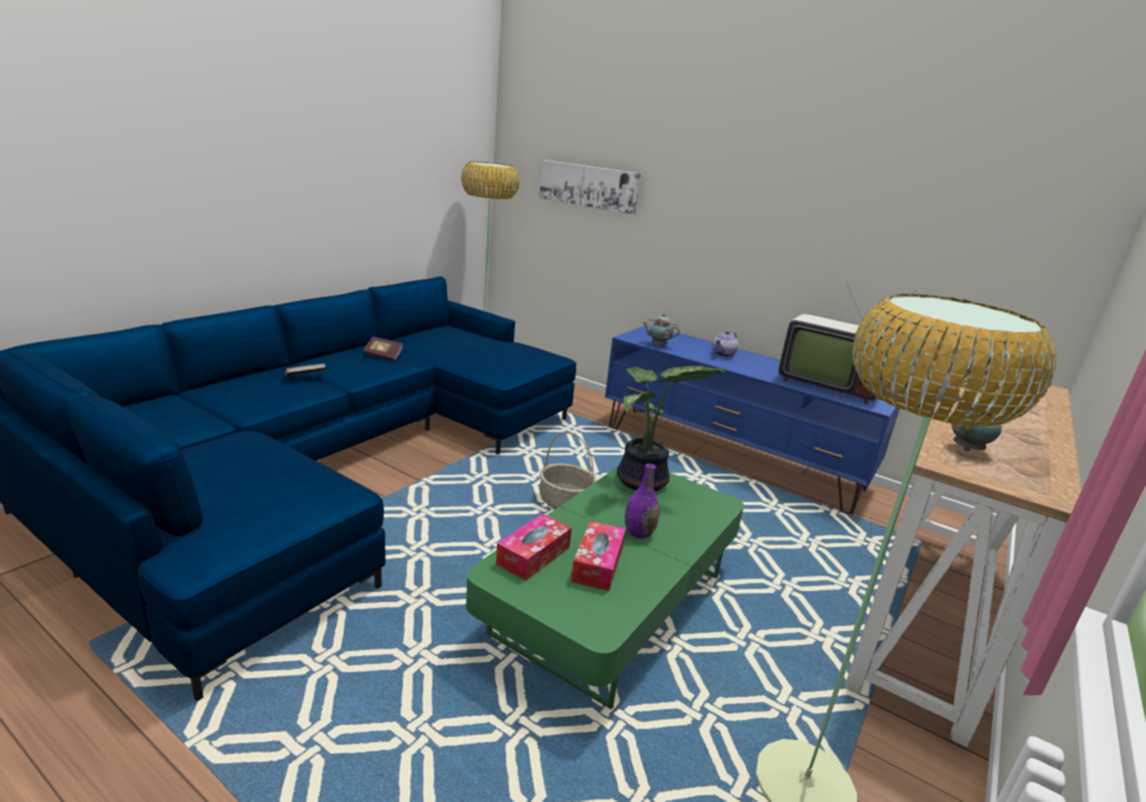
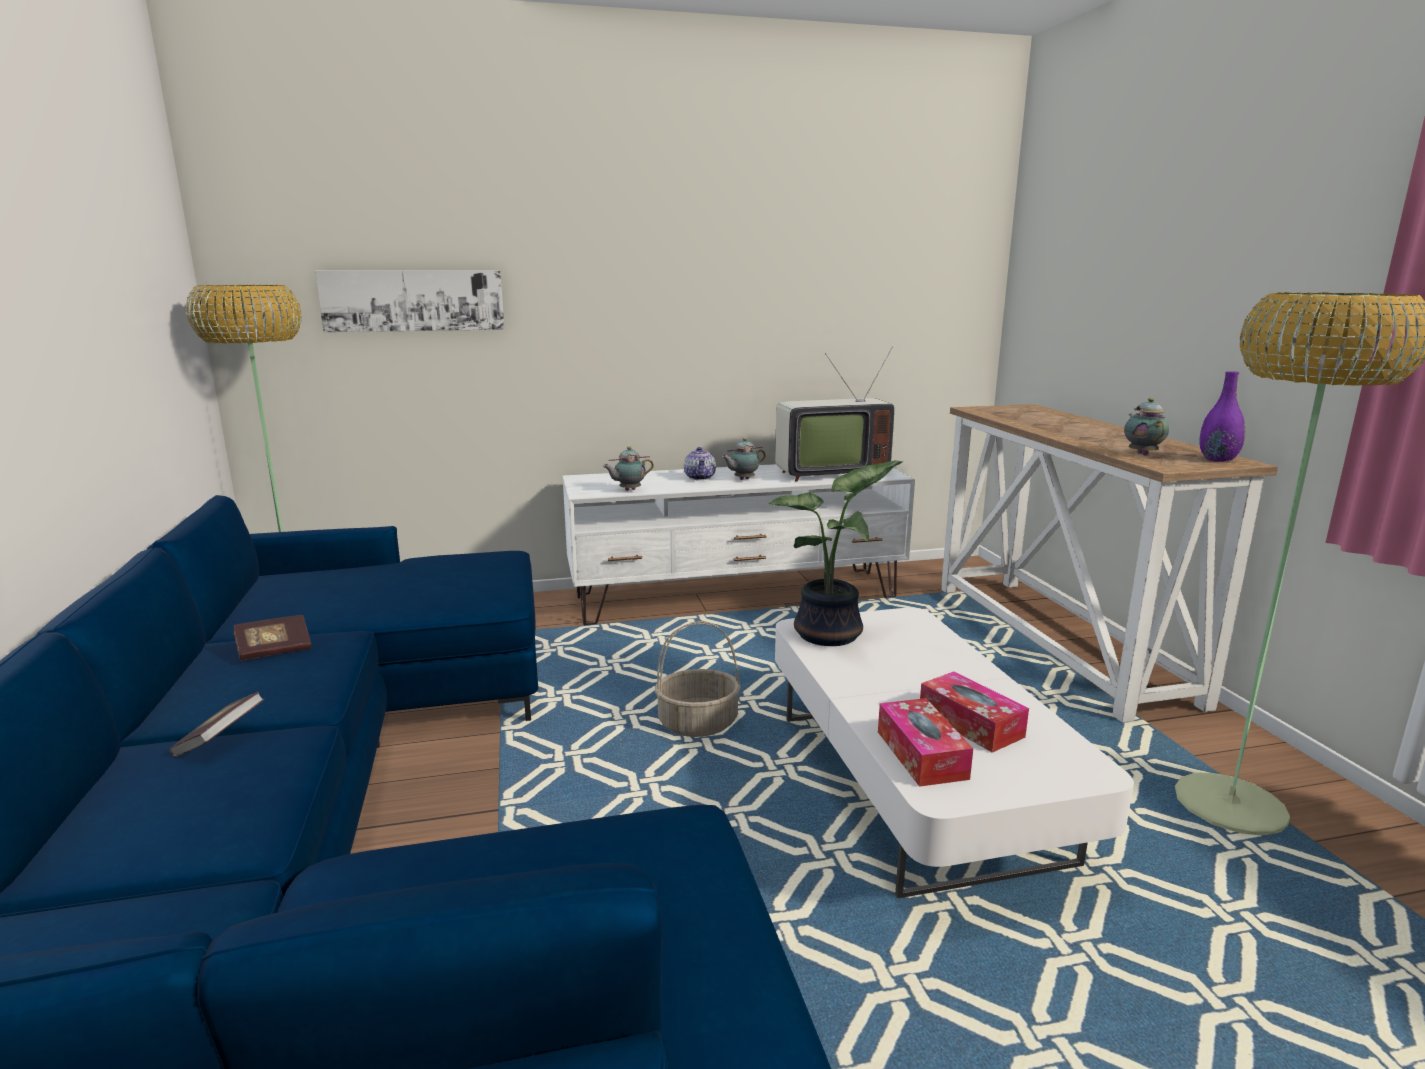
camera: 45 degrees left, 5 degrees down
green coffee table [466,467,744,709] -> white coffee table [775,608,1134,899]
blue tv stand [605,325,904,514] -> white tv stand [563,464,915,625]
purple vase [625,464,660,539] -> purple vase moved to [1199,371,1246,462]
none -> teapot [722,438,766,480]

